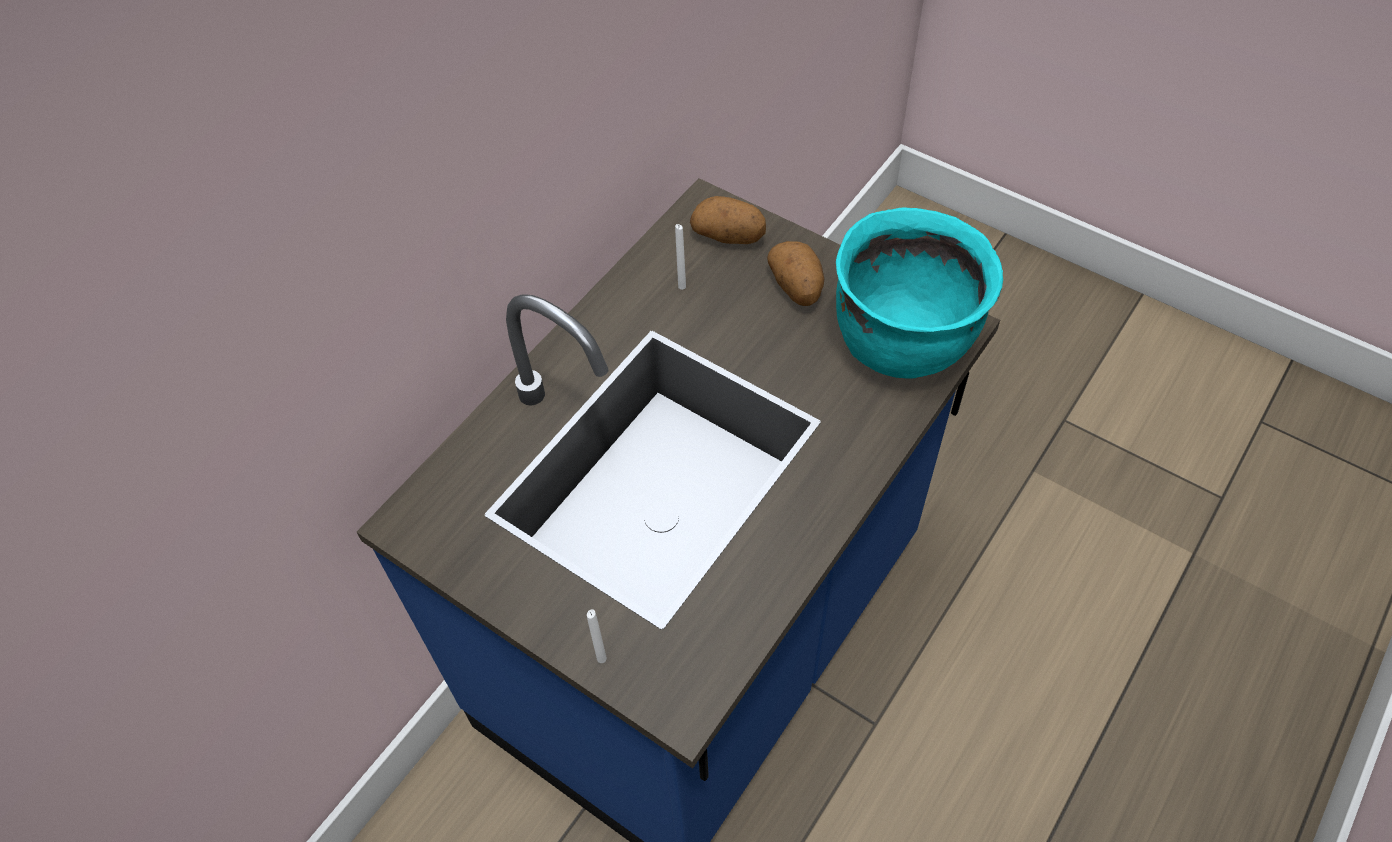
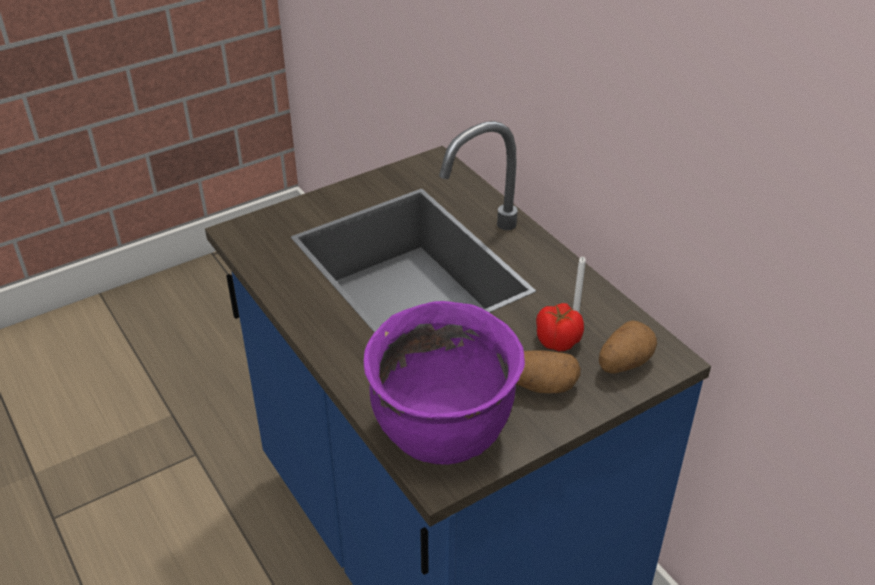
camera: 110 degrees right, 15 degrees down
white candle [587,609,607,663] -> none
turquoise cooking pot [836,207,1003,378] -> purple cooking pot [364,301,525,465]
none -> tomato [536,303,584,352]

